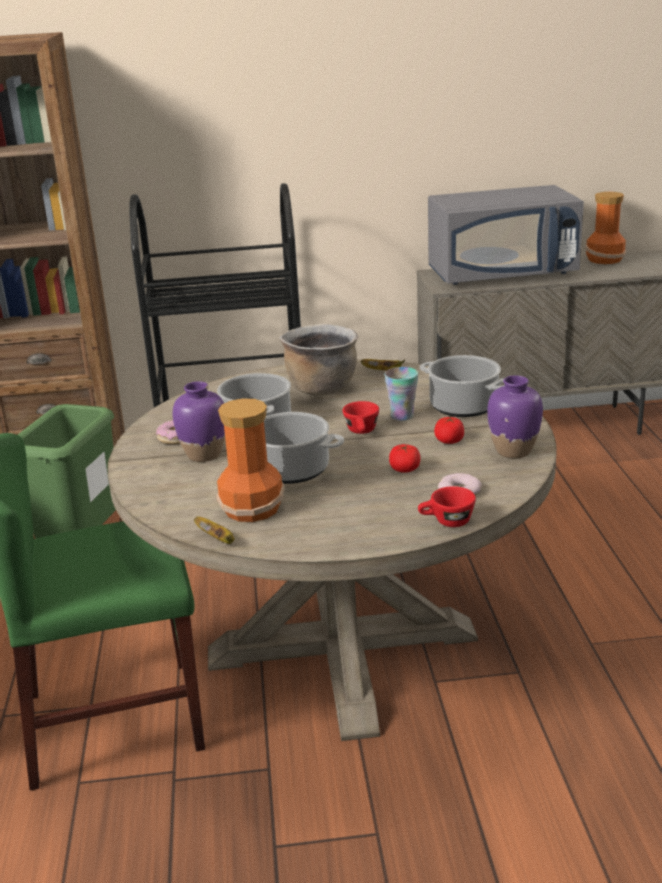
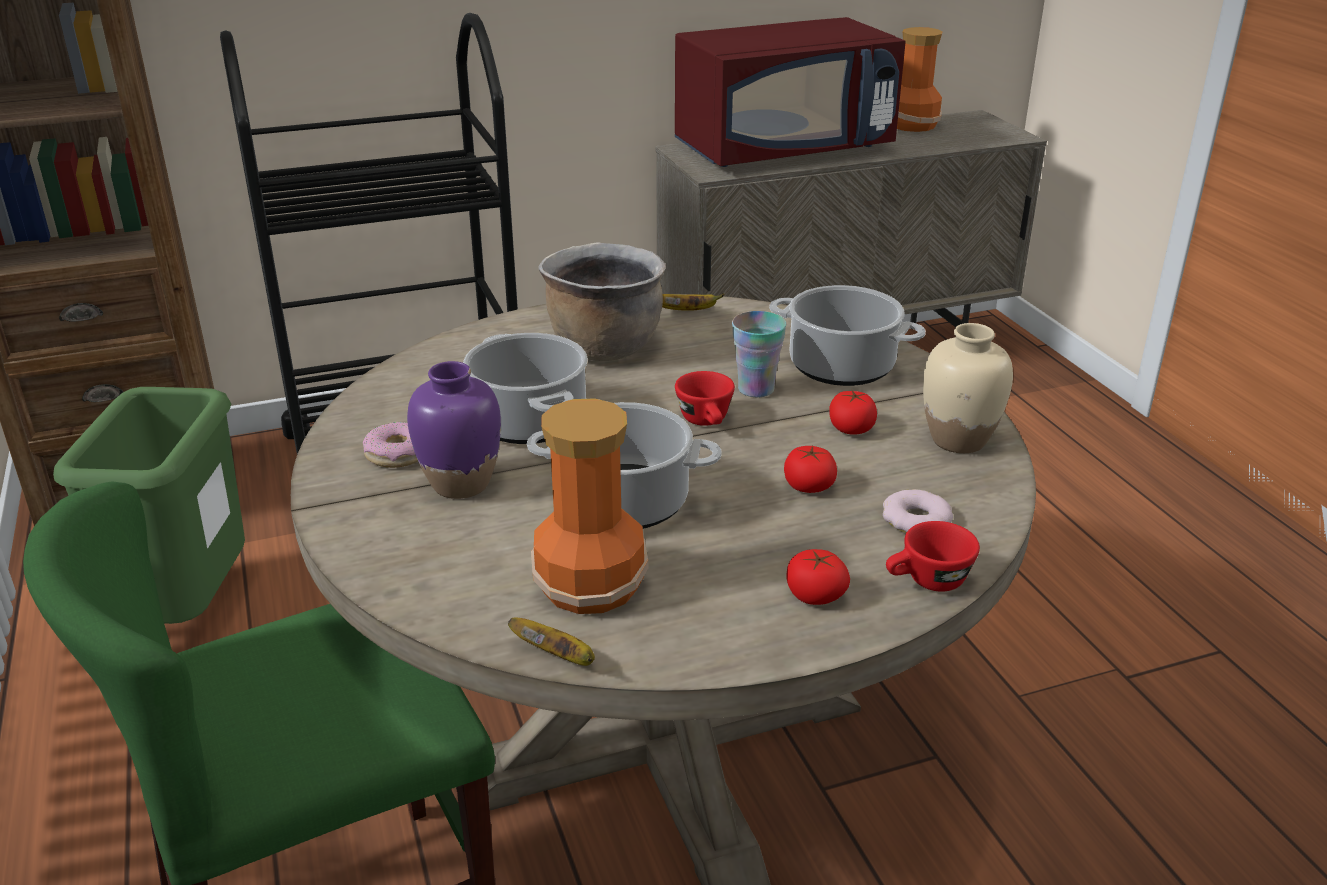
camera: 15 degrees left, 5 degrees up
grey microwave [428,185,584,285] -> red microwave [675,17,906,167]
purple vase [487,375,543,458] -> beige vase [923,323,1013,453]
none -> tomato [786,549,850,605]

